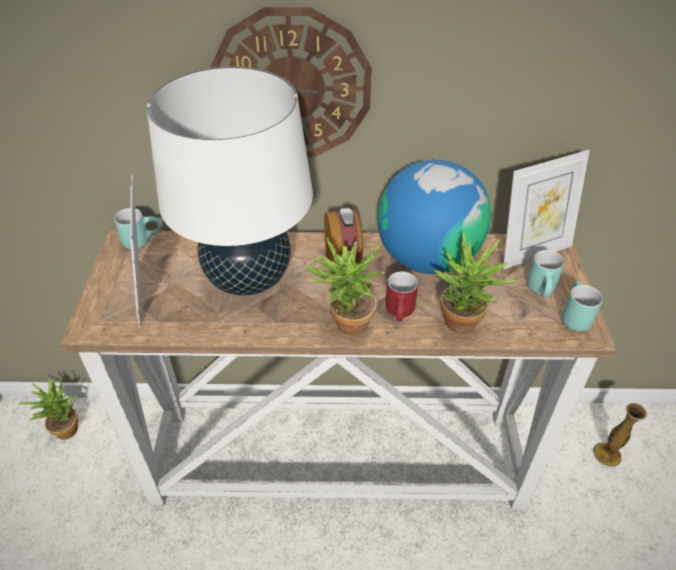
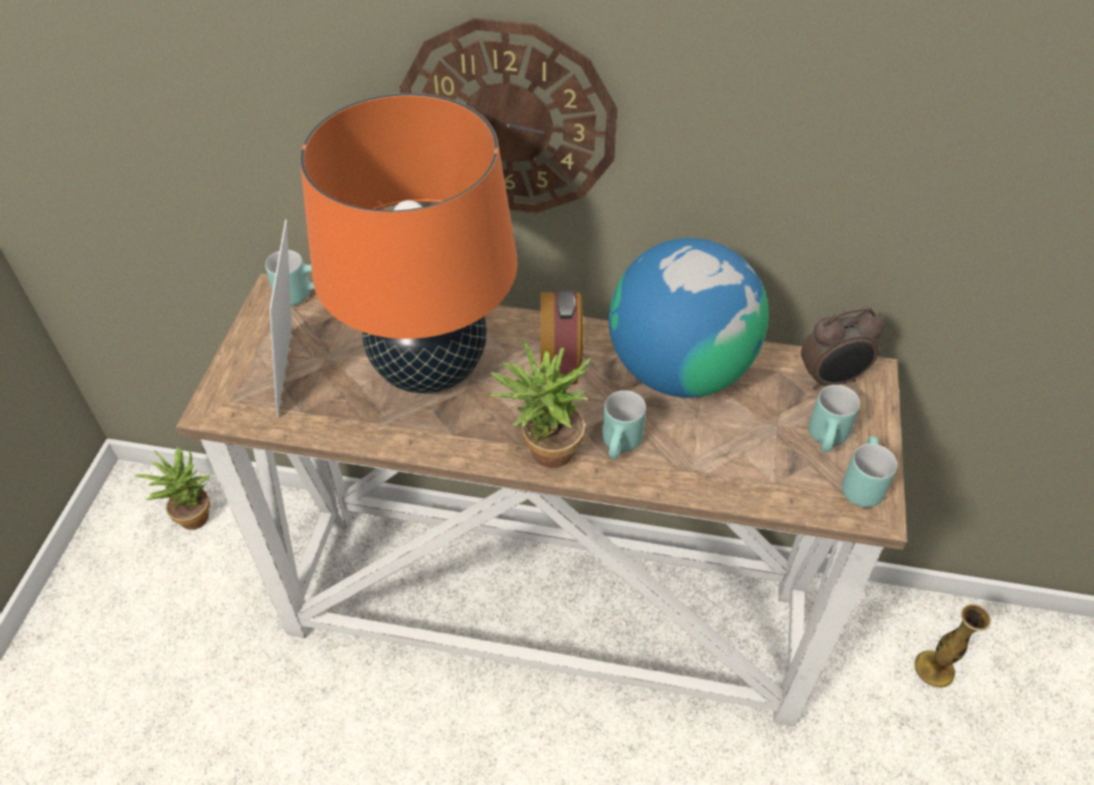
camera: 10 degrees right, 5 degrees up
white table lamp [147,66,313,295] -> orange table lamp [300,93,518,393]
red mug [386,272,418,322] -> turquoise mug [602,390,646,459]
potted plant [433,233,518,333] -> none
picture frame [503,150,590,269] -> alarm clock [801,306,885,389]

